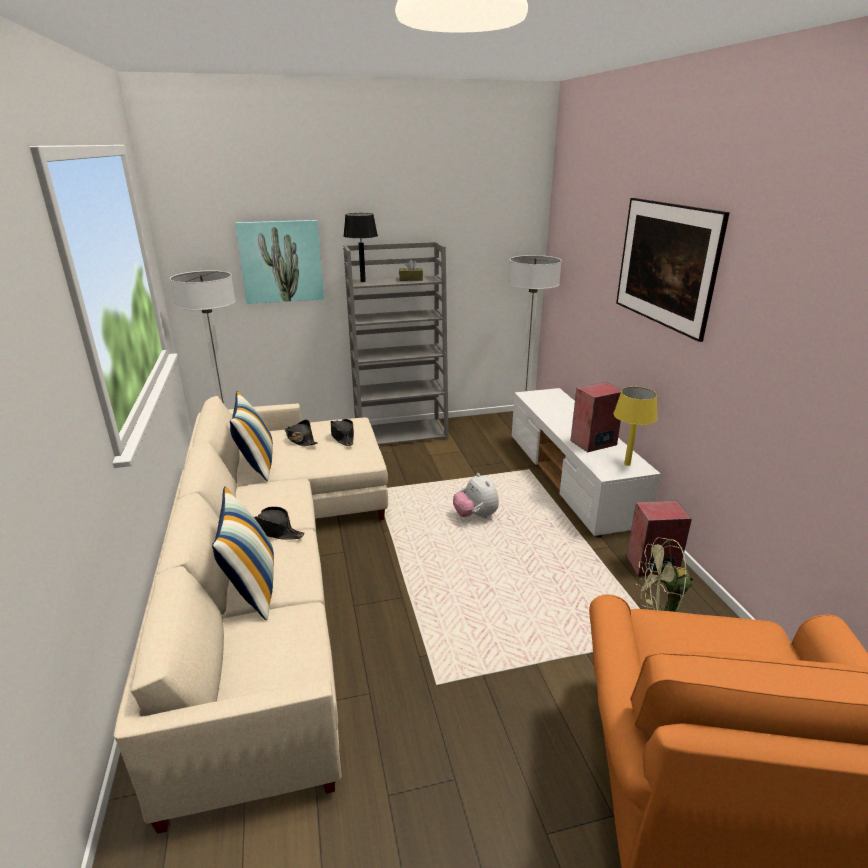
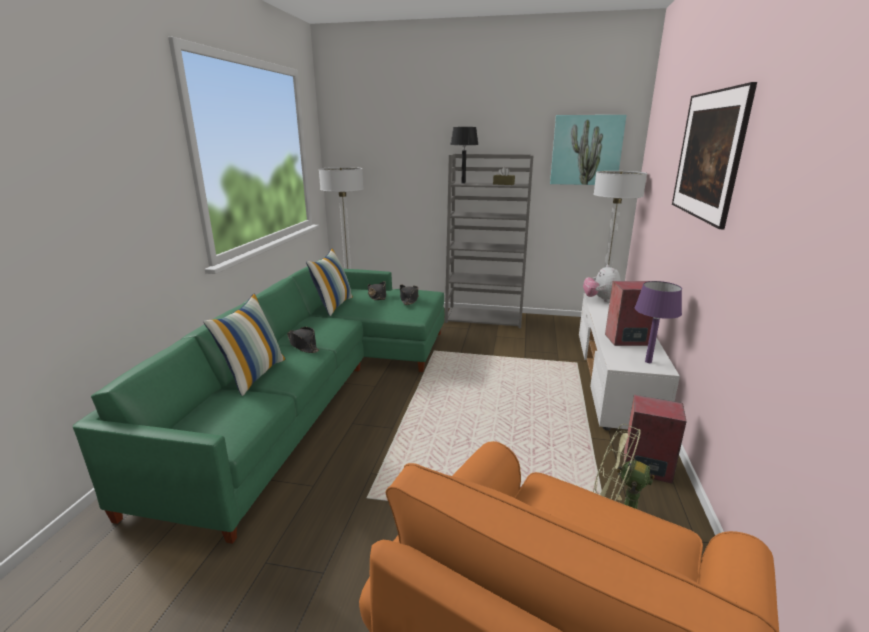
camera: 25 degrees right, 5 degrees down
beige sofa [114,396,388,834] -> green sofa [73,257,445,544]
picture [235,220,324,304] -> picture moved to [550,115,626,185]
plush toy [453,473,499,518] -> plush toy moved to [583,264,621,302]
yellow table lamp [614,387,657,466] -> purple table lamp [635,281,682,363]

